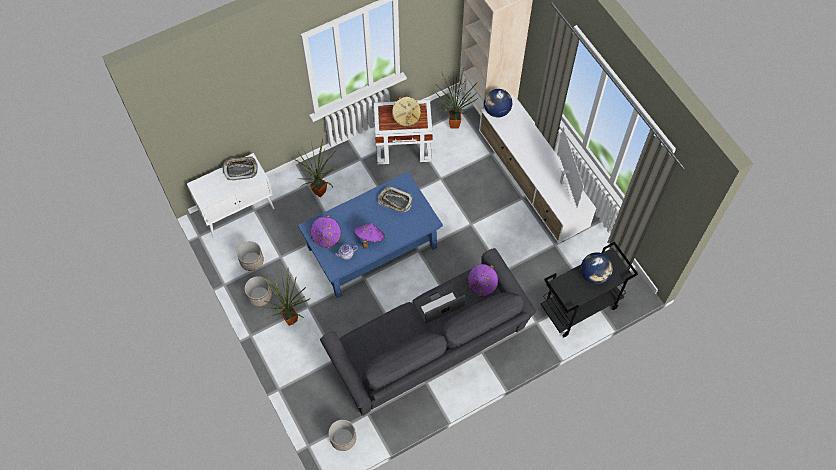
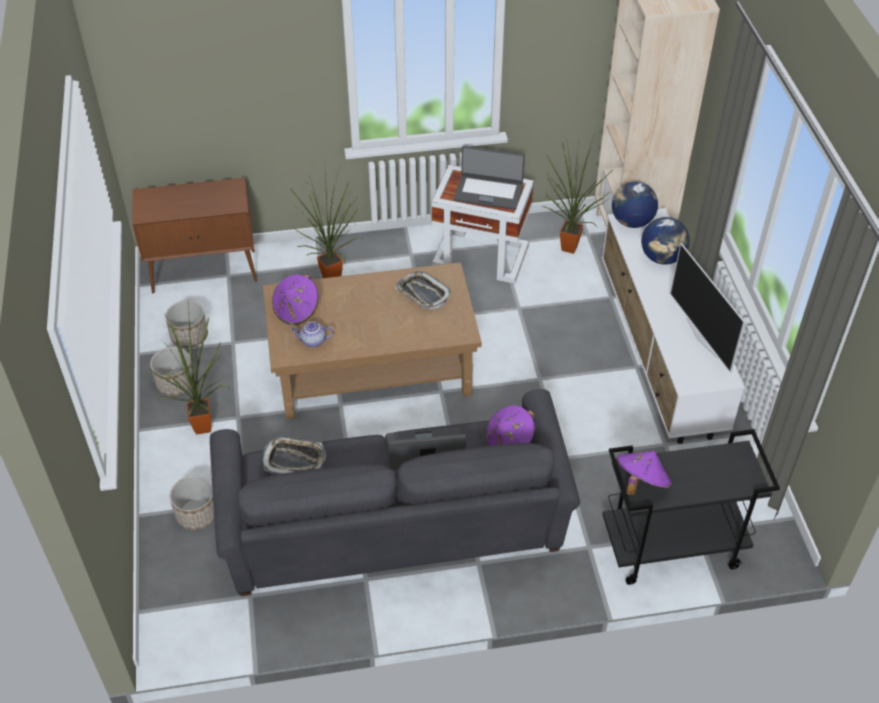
camera: 20 degrees right, 15 degrees down
white cabinet [187,153,275,238] -> brown cabinet [132,178,257,293]
tray [223,156,258,180] -> tray moved to [263,437,326,474]
blue coffee table [298,172,443,298] -> brown coffee table [263,262,482,419]
planter [329,420,356,451] -> planter moved to [170,475,214,530]
purple hat [354,223,385,249] -> purple hat moved to [617,451,672,495]
beige hat [392,97,421,127] -> laptop [454,146,525,210]
television [558,127,584,208] -> television turned 150 degrees clockwise [670,243,745,373]
globe [581,252,613,284] -> globe moved to [641,217,689,265]

